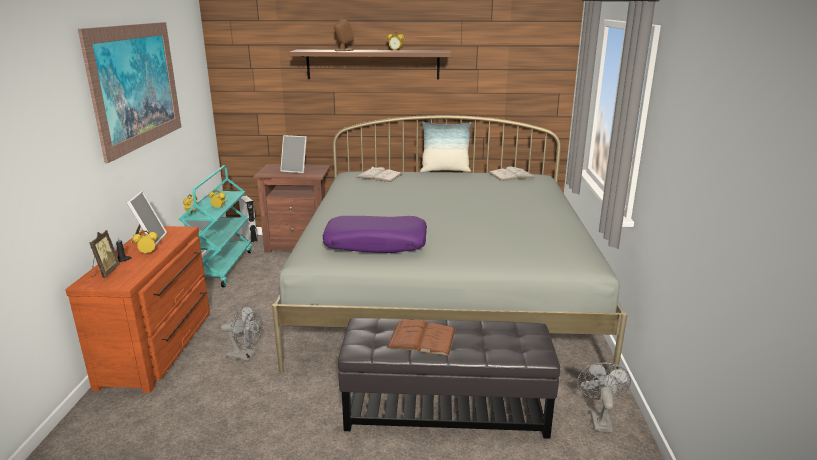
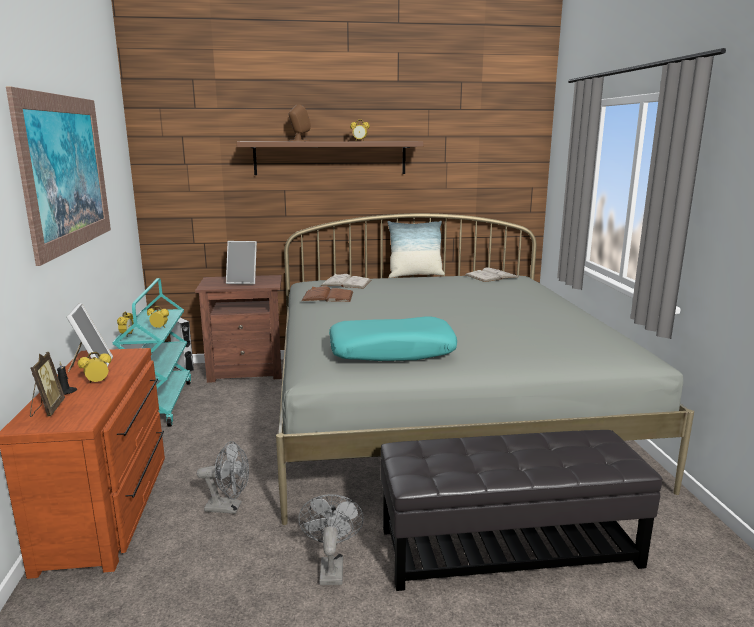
camera: 10 degrees left, 5 degrees down
purple pillow [323,216,427,253] -> turquoise pillow [329,316,457,361]
brown book [386,319,456,356] -> brown book moved to [301,286,353,302]
grey fan [577,363,631,432] -> grey fan moved to [298,494,364,585]

